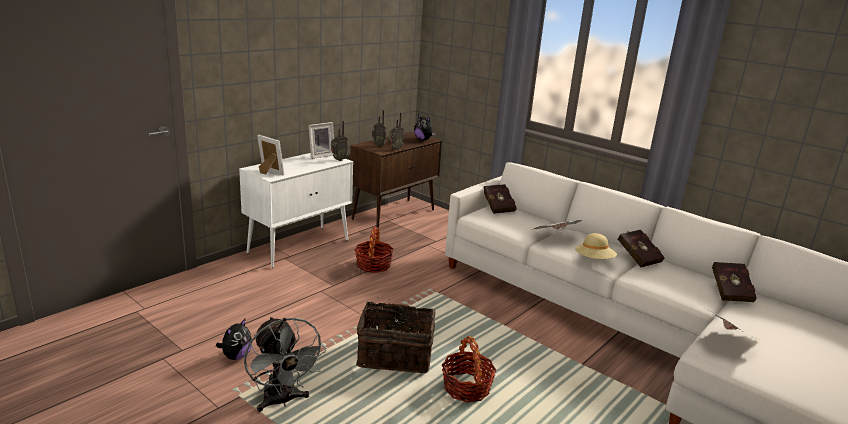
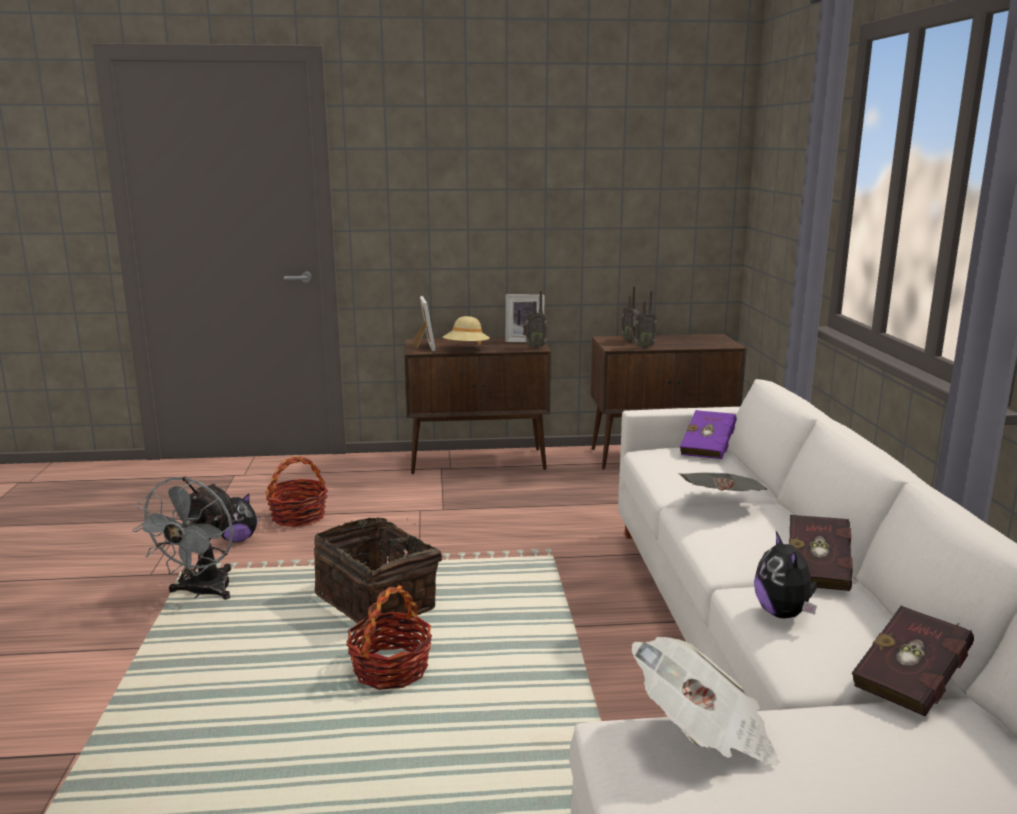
camera: 45 degrees right, 5 degrees down
white cabinet [239,153,353,268] -> brown cabinet [404,337,551,474]
basket [355,227,394,273] -> basket moved to [266,456,328,527]
plush toy [414,114,436,140] -> plush toy moved to [754,531,817,618]
red book [484,184,517,214] -> purple book [680,410,737,459]
beige hat [575,233,617,259] -> beige hat moved to [443,316,490,345]

